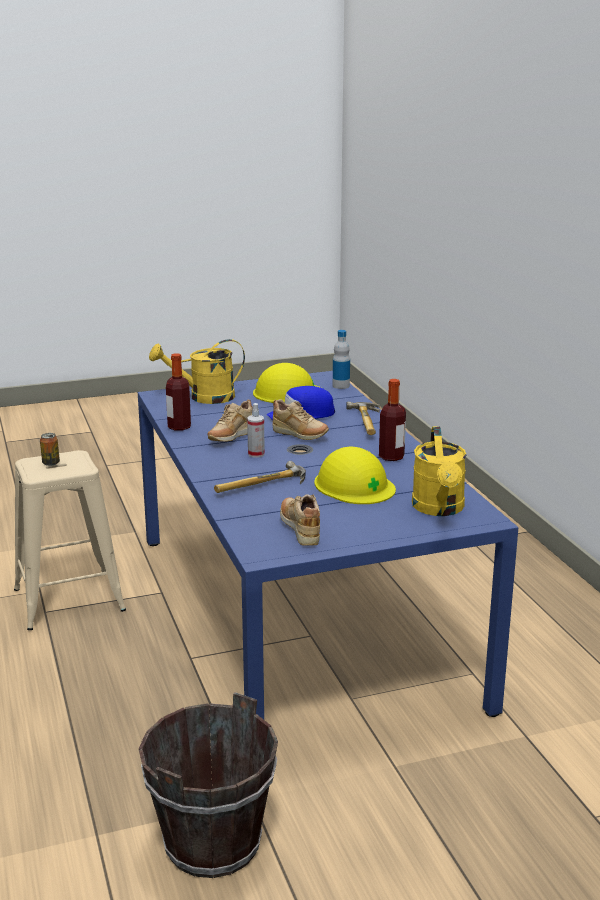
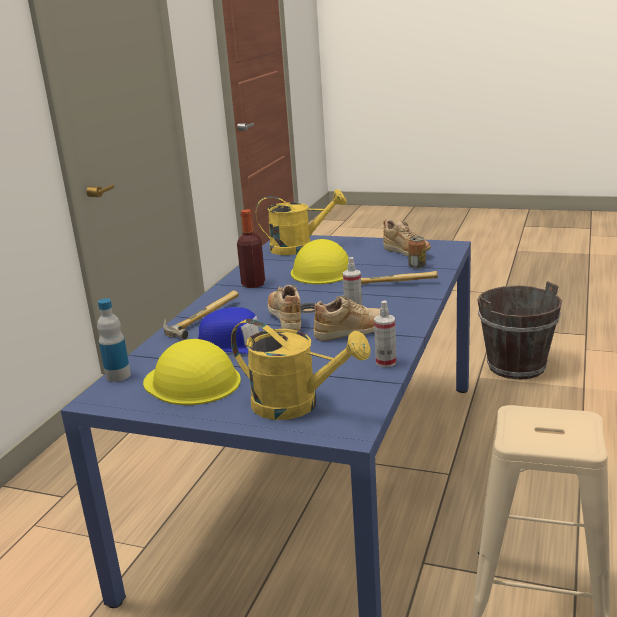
camera: 140 degrees left, 0 degrees up
can [40,433,60,466] -> can moved to [408,236,426,269]
bottle [166,353,191,431] -> spray bottle [374,300,396,367]
beige shoe [280,494,320,546] -> beige shoe turned 60 degrees counterclockwise [383,220,431,256]
yellow watering can [412,427,466,516] -> yellow watering can turned 45 degrees clockwise [256,189,347,255]

